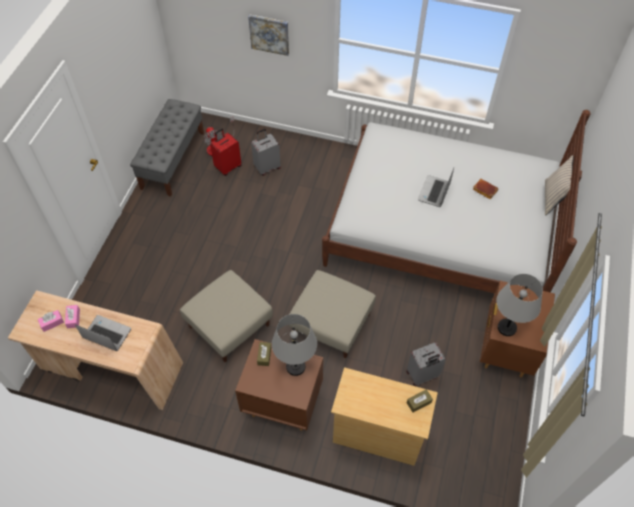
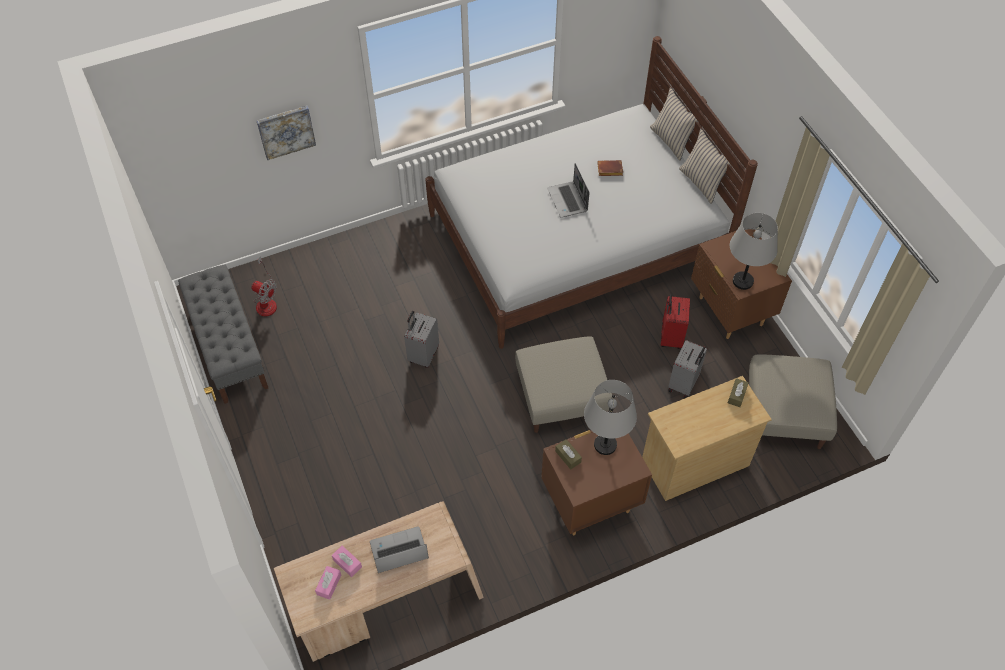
camera: 40 degrees left, 0 degrees up
beige ottoman [180,270,273,362] -> beige ottoman moved to [749,354,837,449]
red suitcase [210,129,241,176] -> red suitcase moved to [661,294,690,349]
grey suitcase [251,129,281,176] -> grey suitcase moved to [404,311,439,368]
none -> beige pillow [679,129,731,204]

